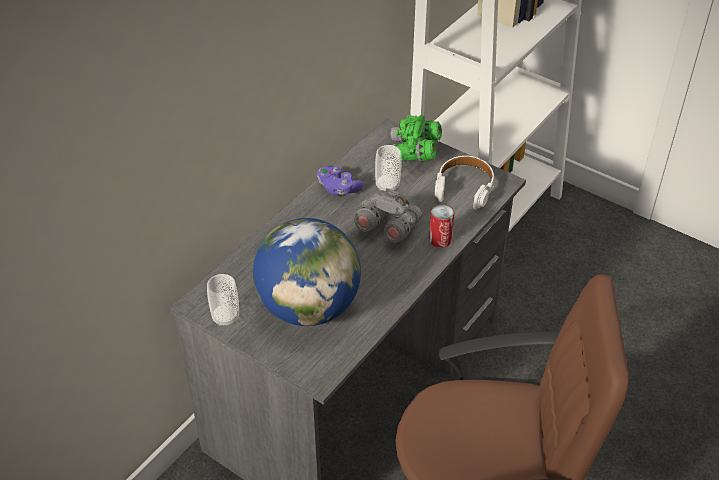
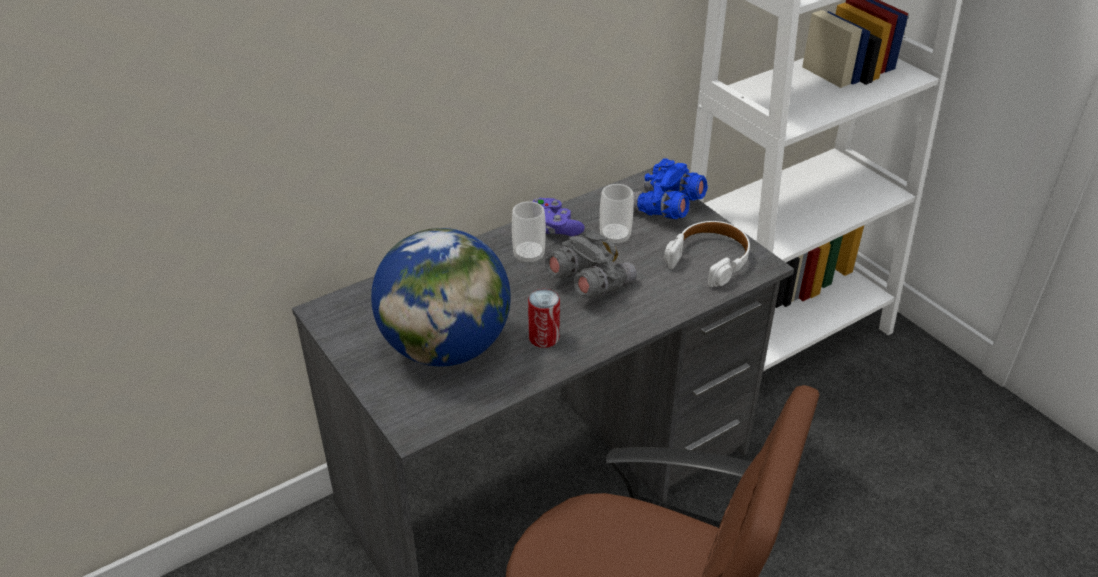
camera: 20 degrees right, 5 degrees down
cup [207,274,239,326] -> cup moved to [512,201,546,264]
green binoculars [390,115,442,161] -> blue binoculars [633,158,708,219]
can [429,204,454,248] -> can moved to [528,289,560,348]

